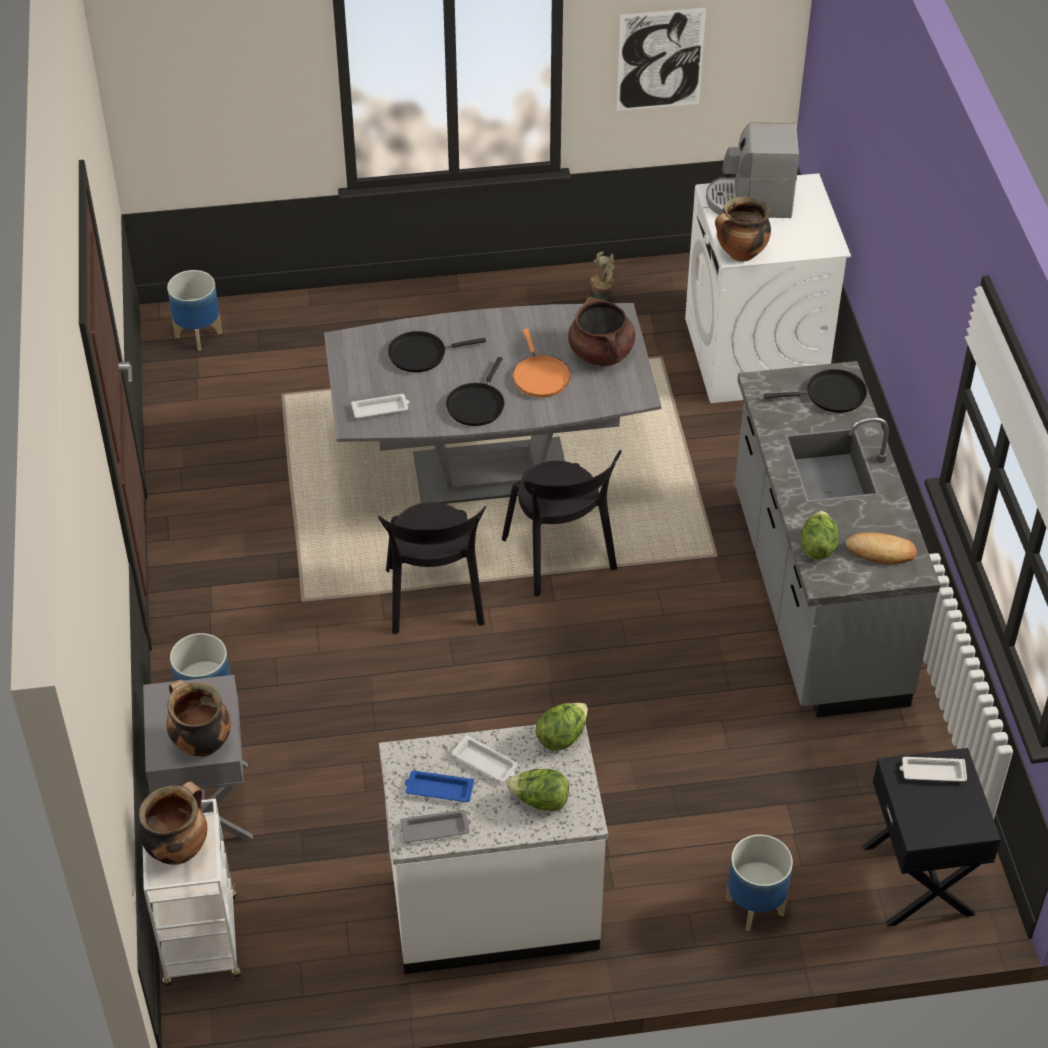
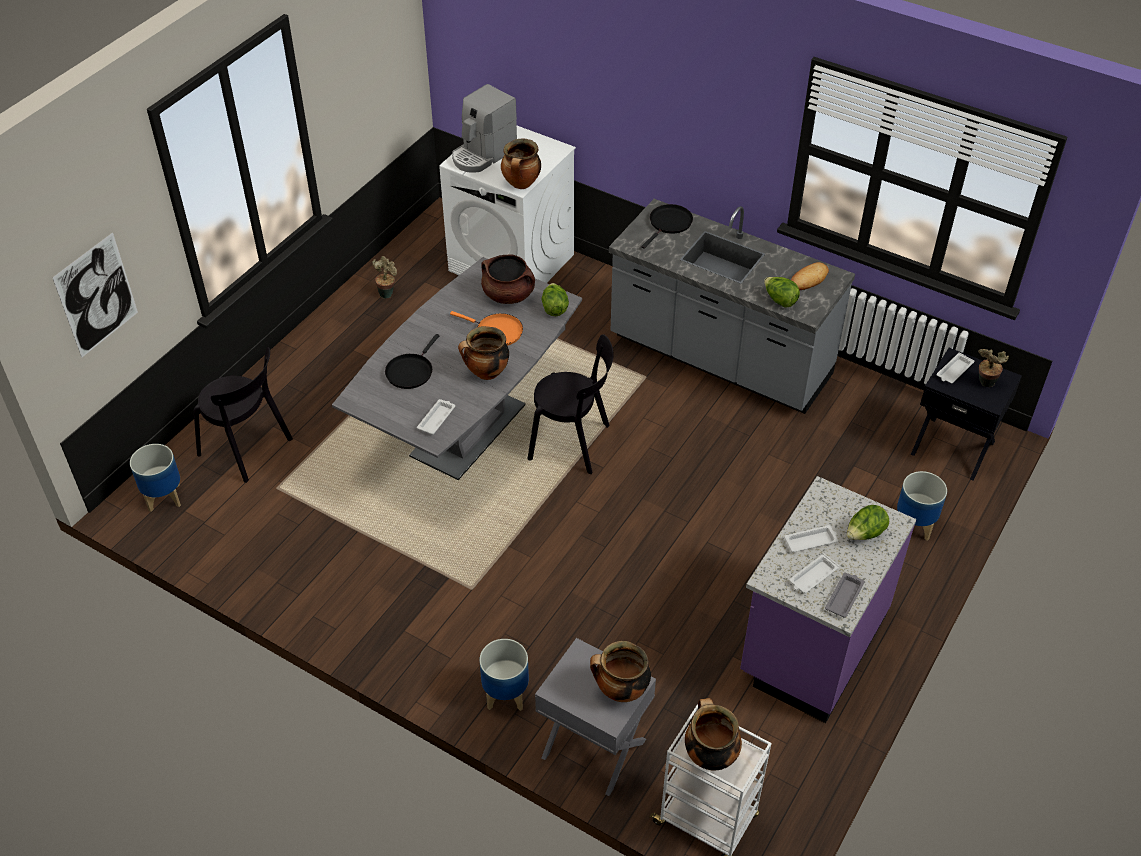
camera: 50 degrees left, 0 degrees up
black chair [378,502,486,634] -> black chair moved to [194,347,293,483]
white counter [379,724,608,974] -> purple counter [740,476,916,723]
blue tray [405,770,474,802] -> white tray [790,553,839,593]
black frying pan [446,357,505,426] -> cooking pot [458,326,509,380]
lettuce [535,703,588,751] -> lettuce moved to [541,283,569,316]
picture [616,8,706,111] -> picture moved to [52,232,138,357]
none -> potted plant [978,349,1009,387]

